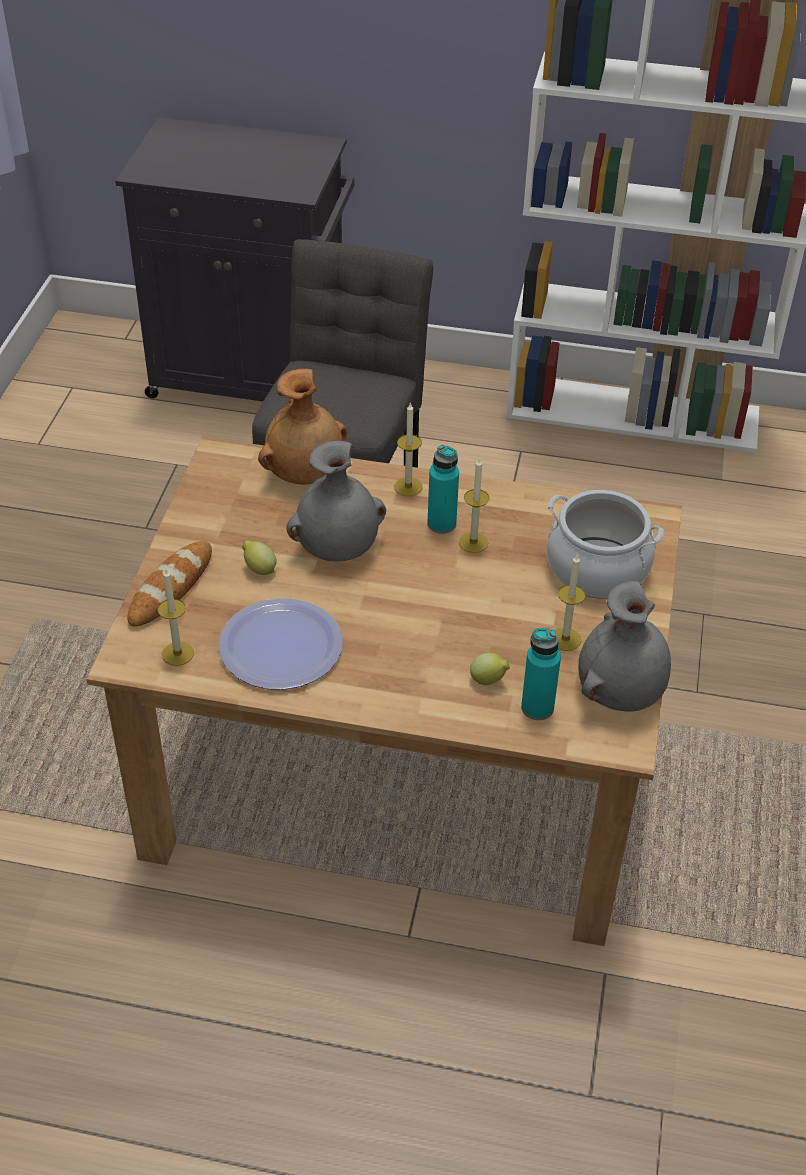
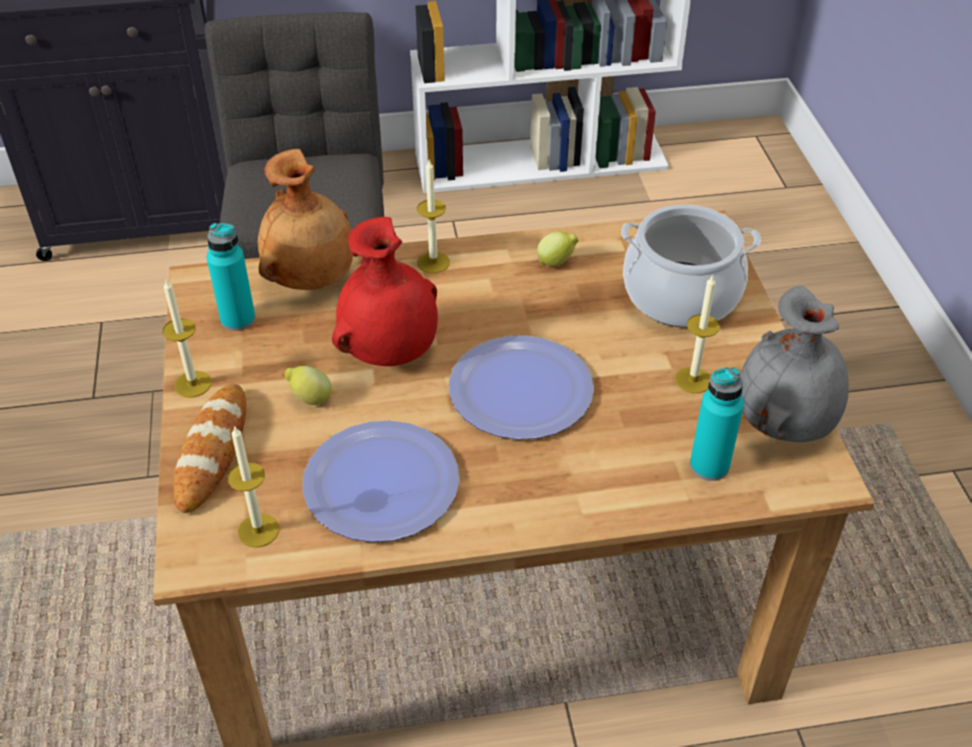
camera: 20 degrees left, 0 degrees up
grey vase [286,441,386,561] -> red vase [332,217,438,366]
turquoise bottle [427,445,459,534] -> turquoise bottle moved to [207,223,255,331]
candle [459,458,490,553] -> candle moved to [162,280,212,398]
lemon [470,653,510,685] -> lemon moved to [537,231,579,267]
none -> plate [449,335,594,440]

